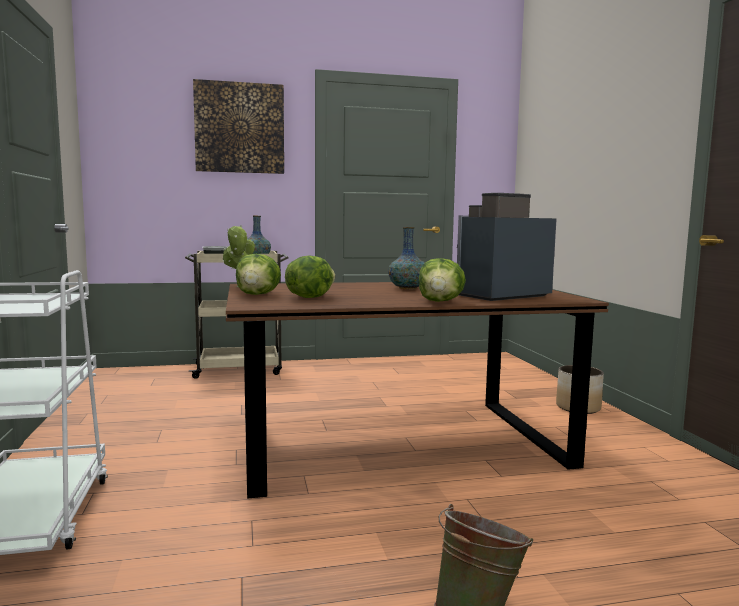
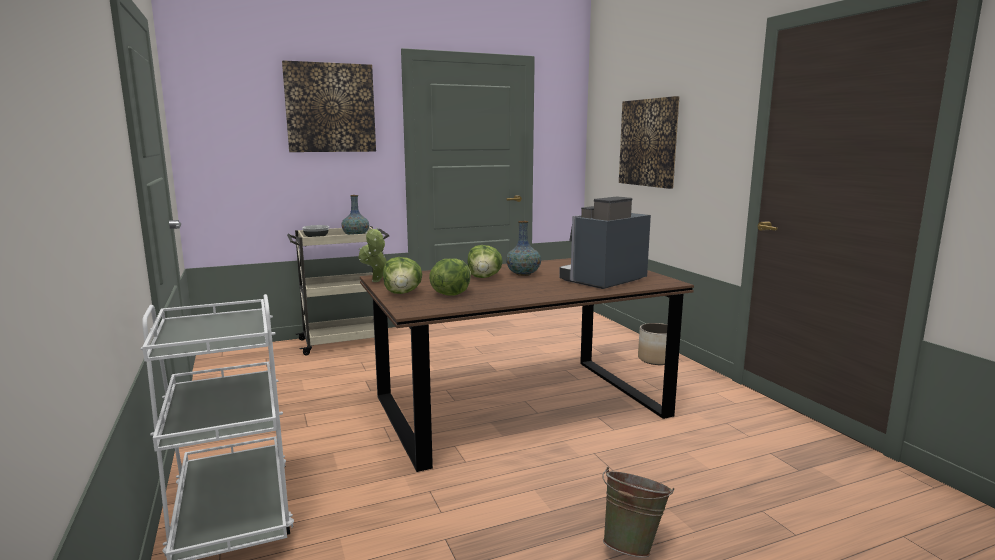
camera: 10 degrees left, 5 degrees up
lettuce [419,258,466,302] -> lettuce moved to [467,245,503,278]
none -> picture [619,96,680,189]

